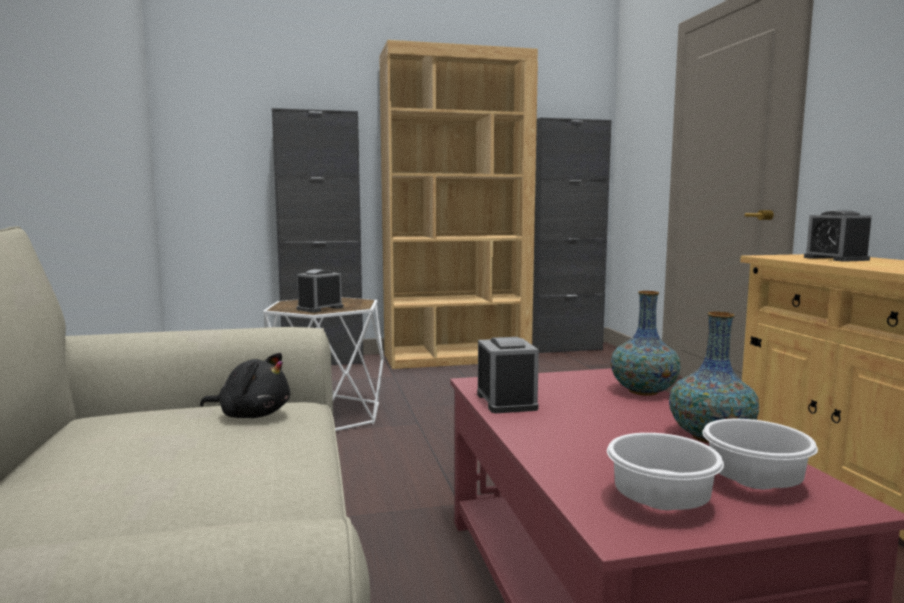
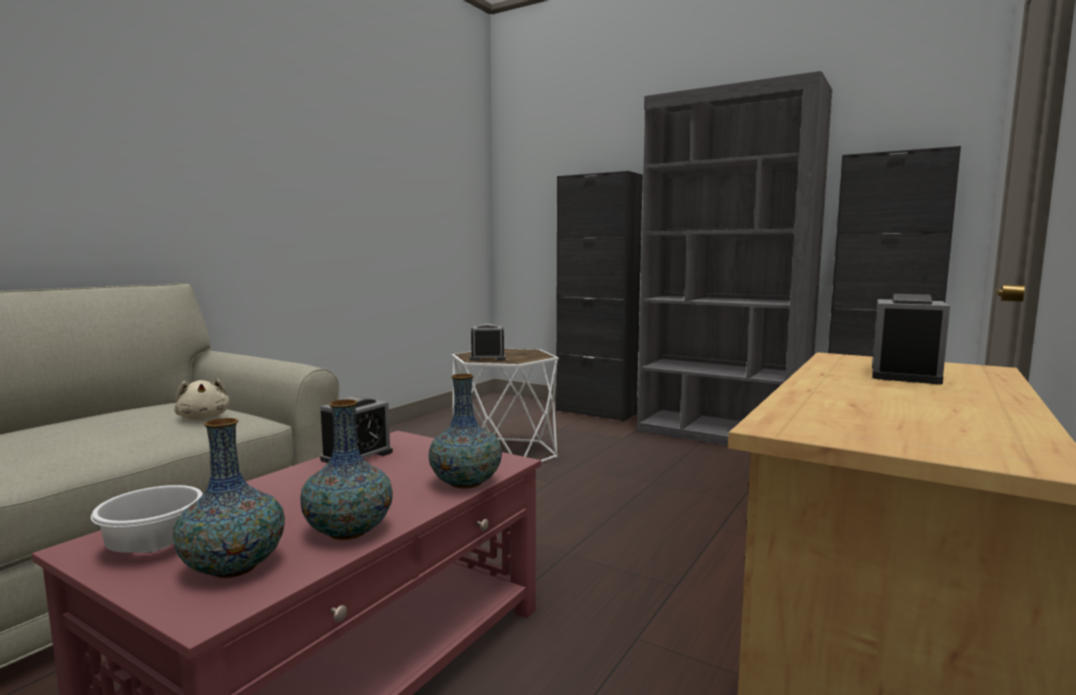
camera: 45 degrees right, 0 degrees up
black plush toy [200,353,290,418] -> beige plush toy [174,379,230,420]
brown bookcase [379,40,538,369] -> grey bookcase [637,71,832,446]
white bowl [703,419,818,489] -> vase [173,418,285,578]

